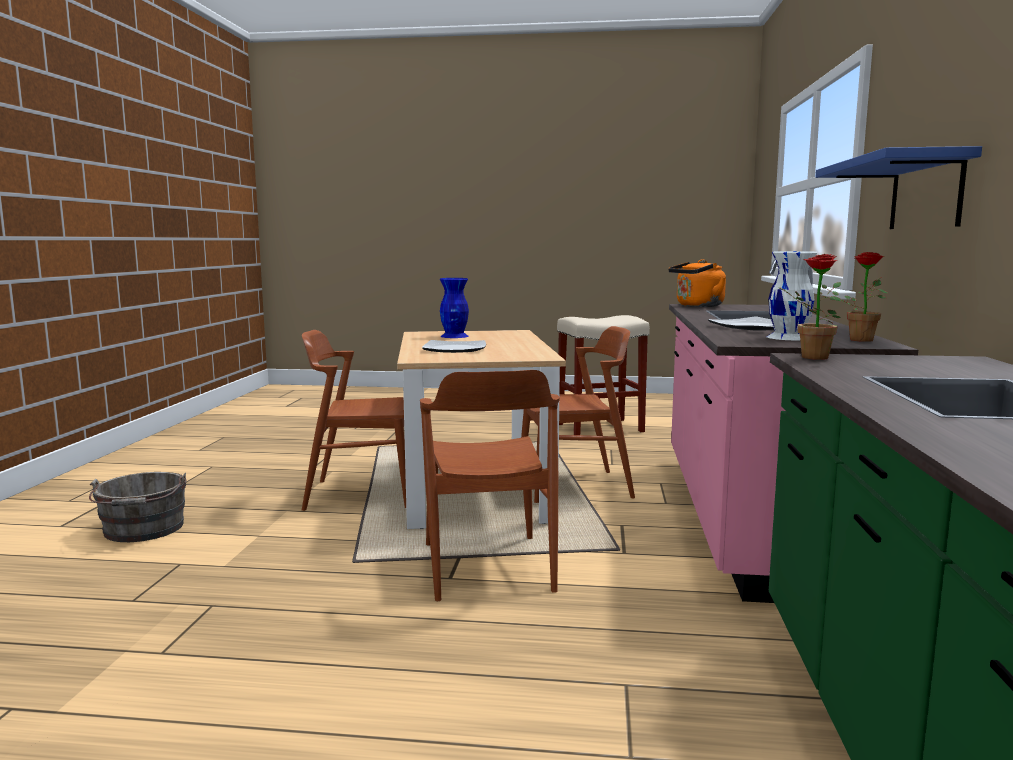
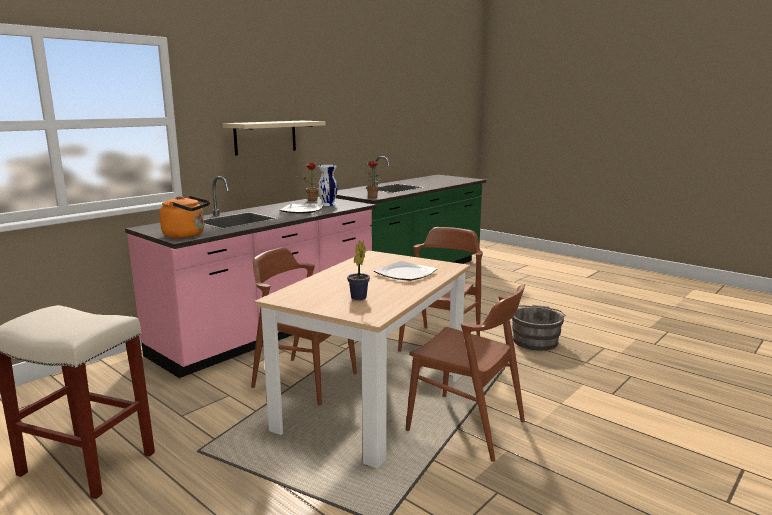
camera: 145 degrees left, 5 degrees up
grey bucket [89,472,186,542] -> grey bucket moved to [512,305,565,351]
blue vase [440,278,469,338] -> potted plant [347,241,370,300]
blue shelf [816,146,982,229] -> beige shelf [223,121,325,155]

